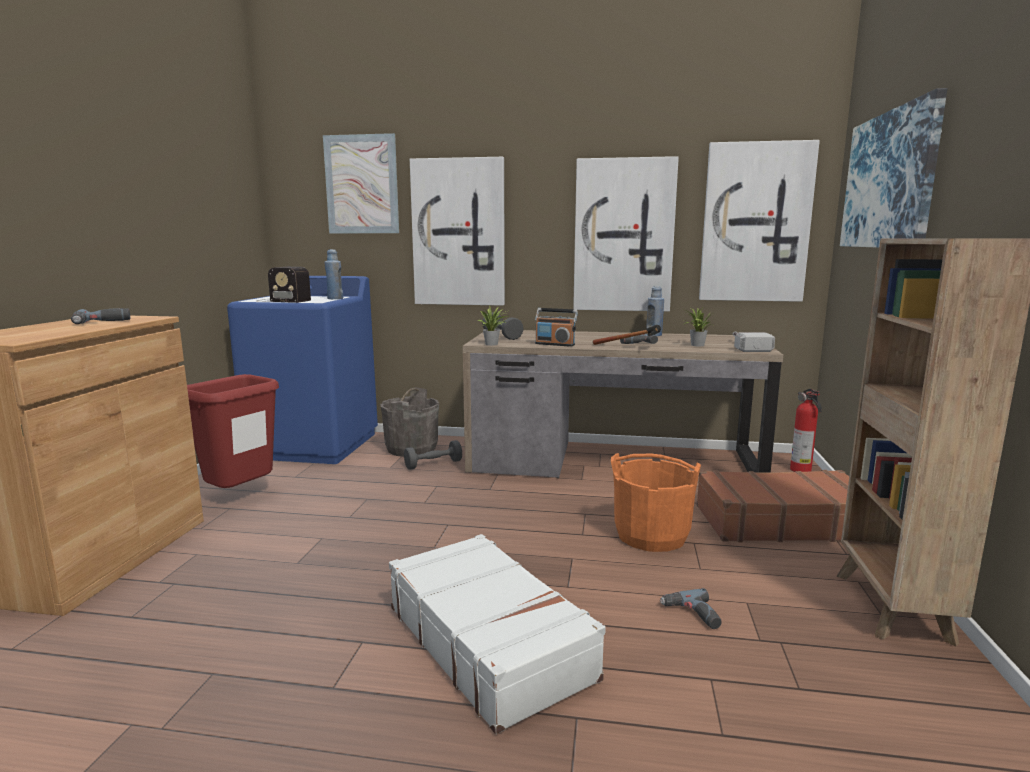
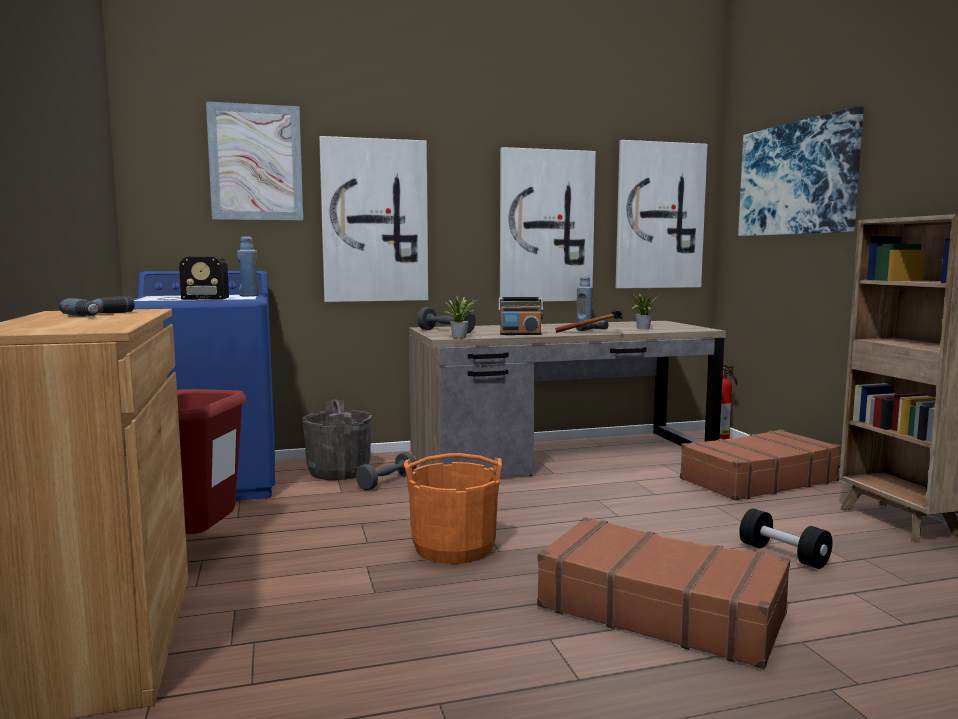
camera: 25 degrees left, 5 degrees down
white suitcase [389,534,606,734] -> brown suitcase [537,517,790,669]
orange bucket [611,453,701,552] -> orange bucket moved to [404,453,502,564]
power drill [660,588,722,629] -> black dumbbell [739,509,832,569]
hammer [733,332,775,352] -> none

